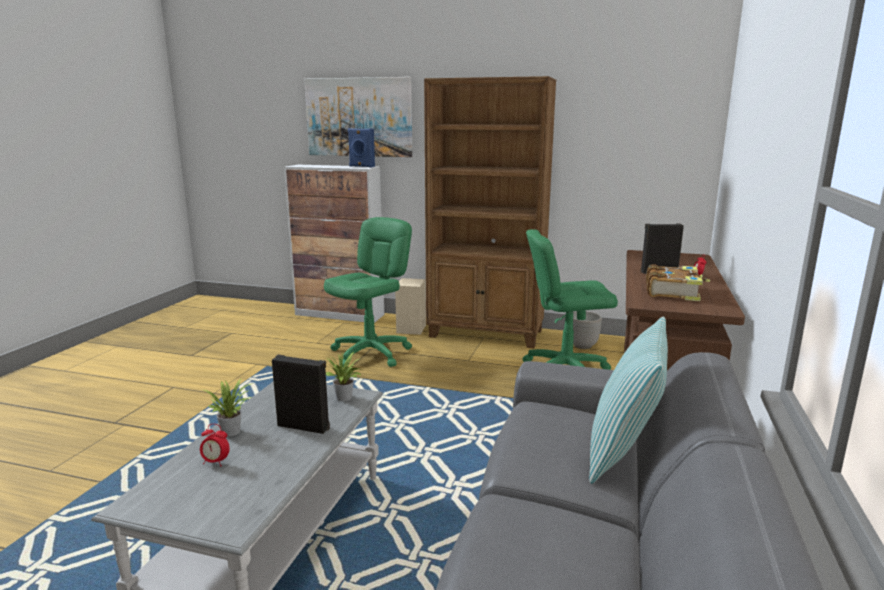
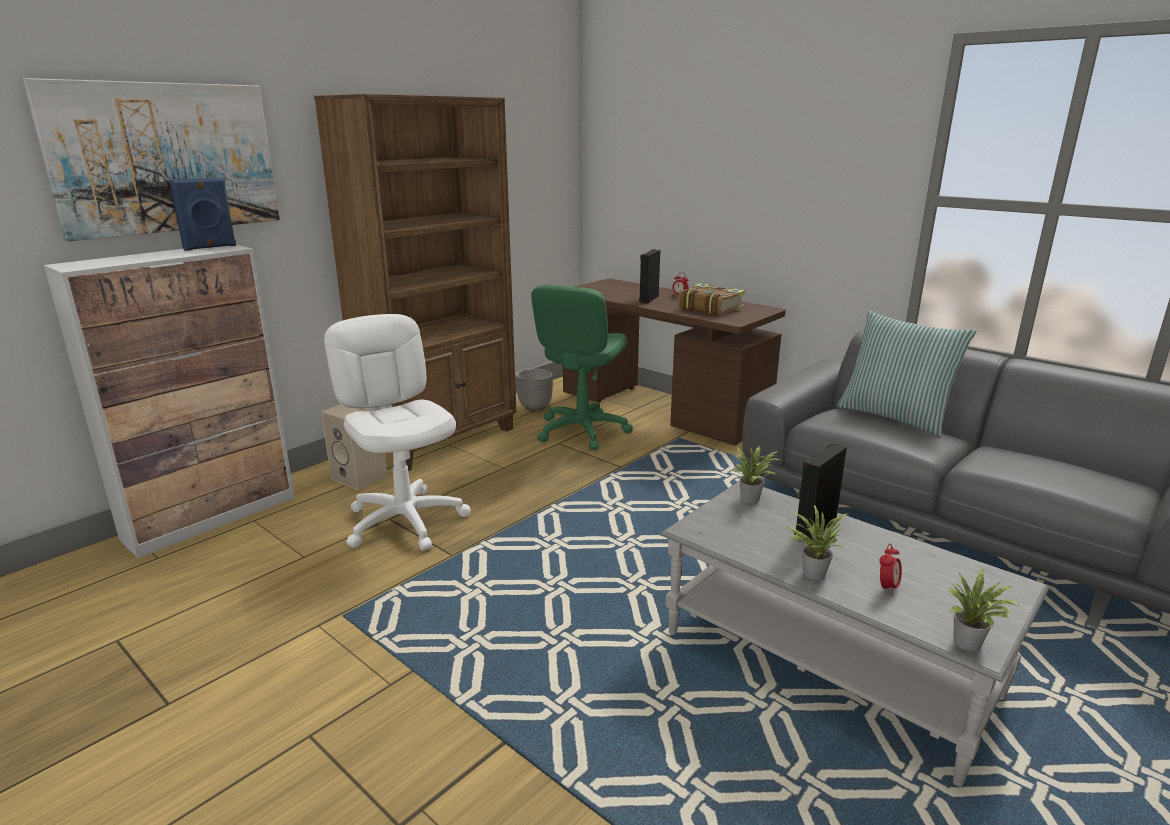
camera: 65 degrees left, 5 degrees up
green office chair [324,217,412,367] -> white office chair [324,314,471,551]
none -> potted plant [948,569,1022,651]

